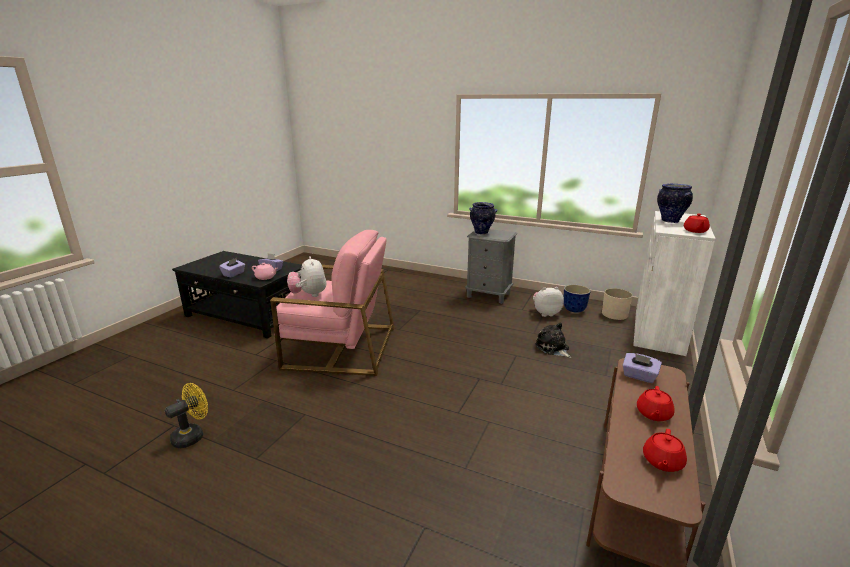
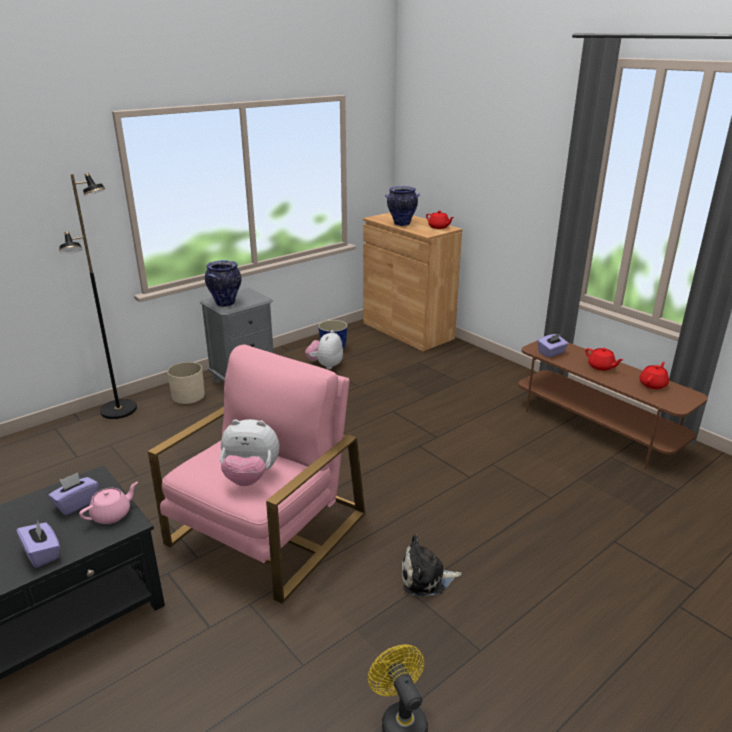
camera: 65 degrees left, 5 degrees up
plush toy [535,323,571,358] -> plush toy moved to [401,534,462,597]
beige planter [602,288,633,320] -> beige planter moved to [167,362,205,404]
white cabinet [633,211,716,356] -> brown cabinet [363,212,462,351]
red teapot [643,429,687,472] -> red teapot turned 105 degrees counterclockwise [639,362,669,389]
none -> black floor lamp [59,173,137,419]

